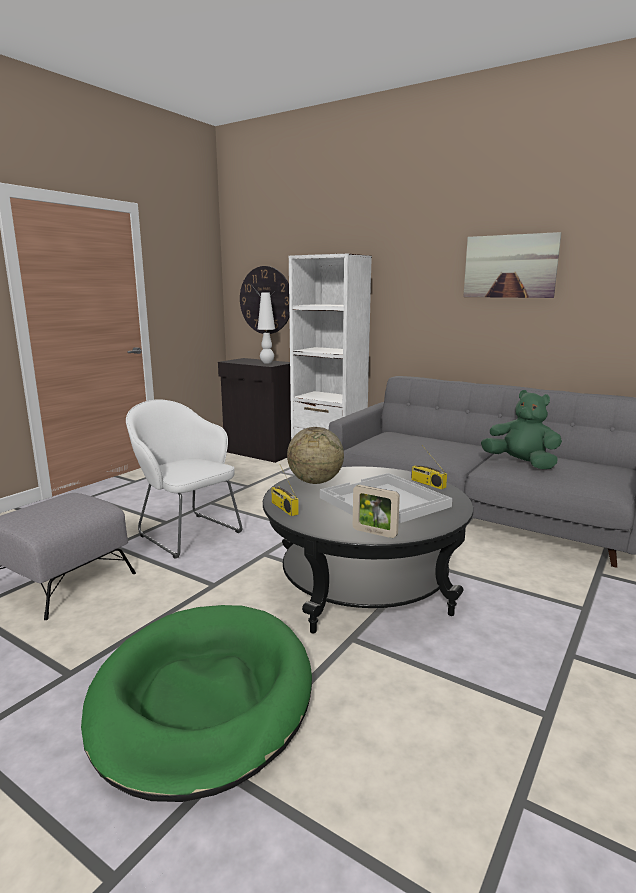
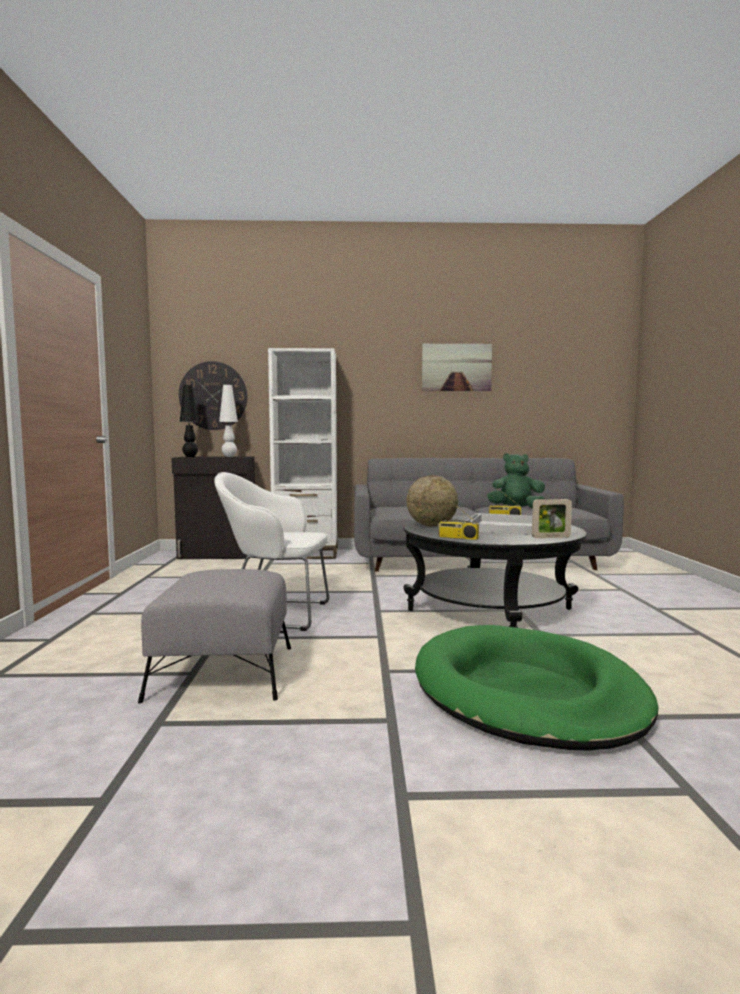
camera: 35 degrees left, 10 degrees down
none -> black table lamp [180,385,199,457]

